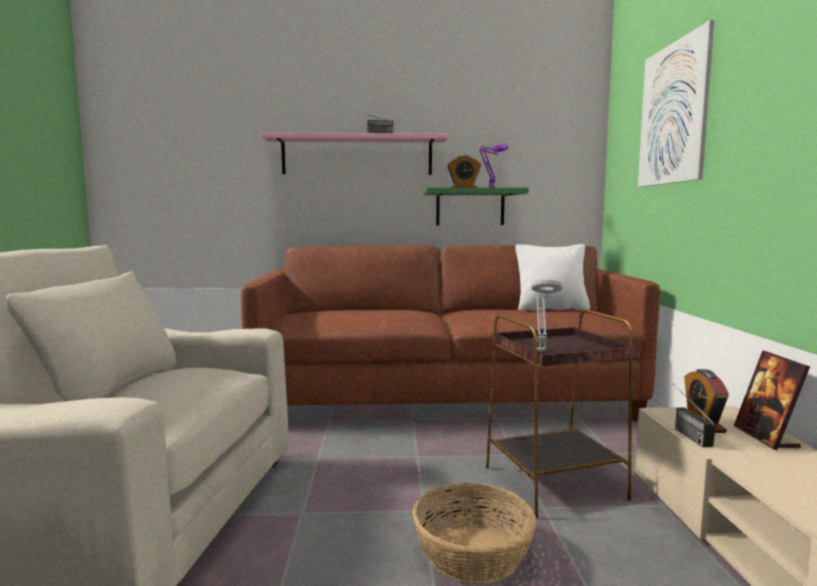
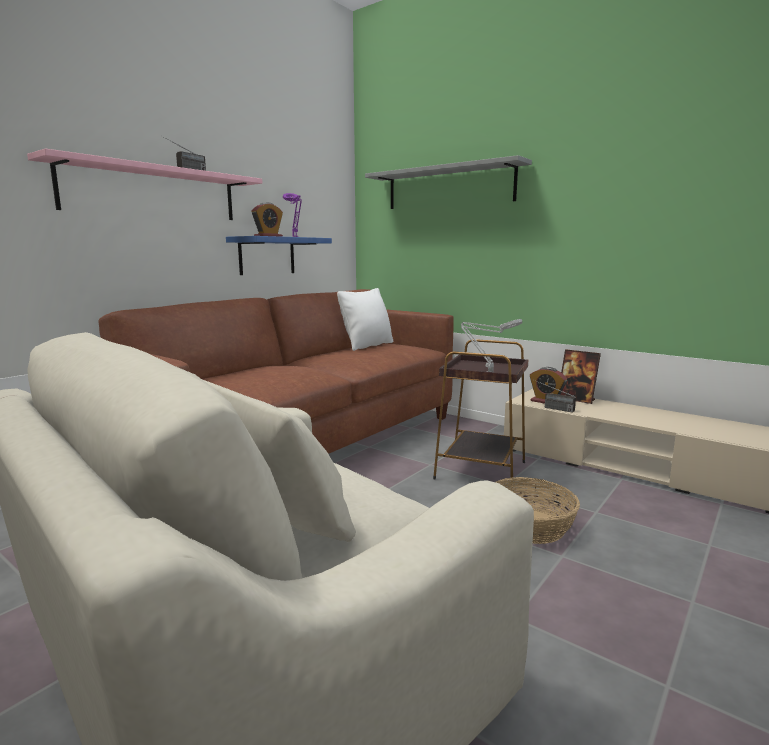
camera: 50 degrees left, 5 degrees up
green shelf [423,187,529,225] -> blue shelf [226,236,332,275]
picture [638,20,714,187] -> grey shelf [365,155,532,209]

